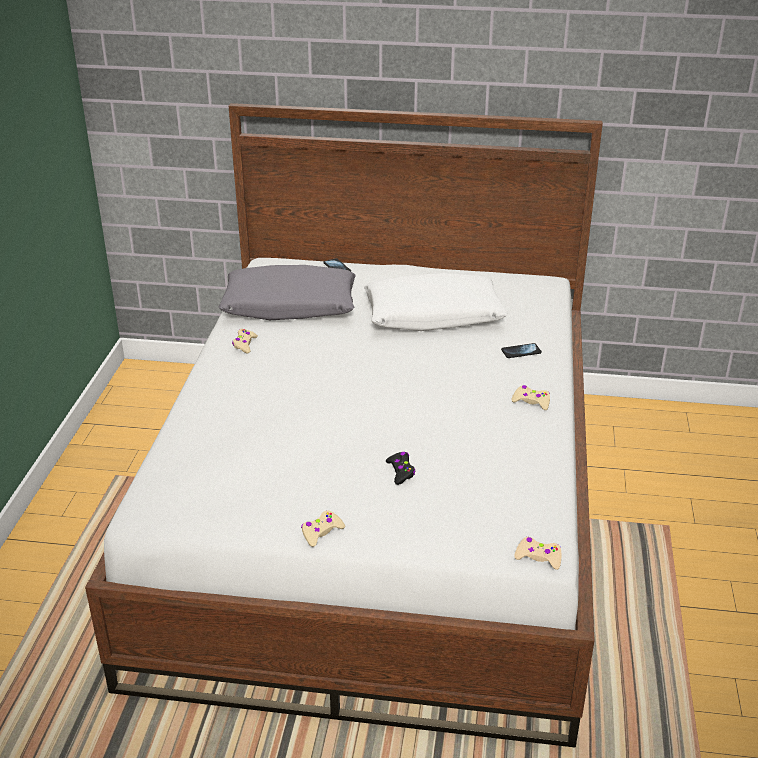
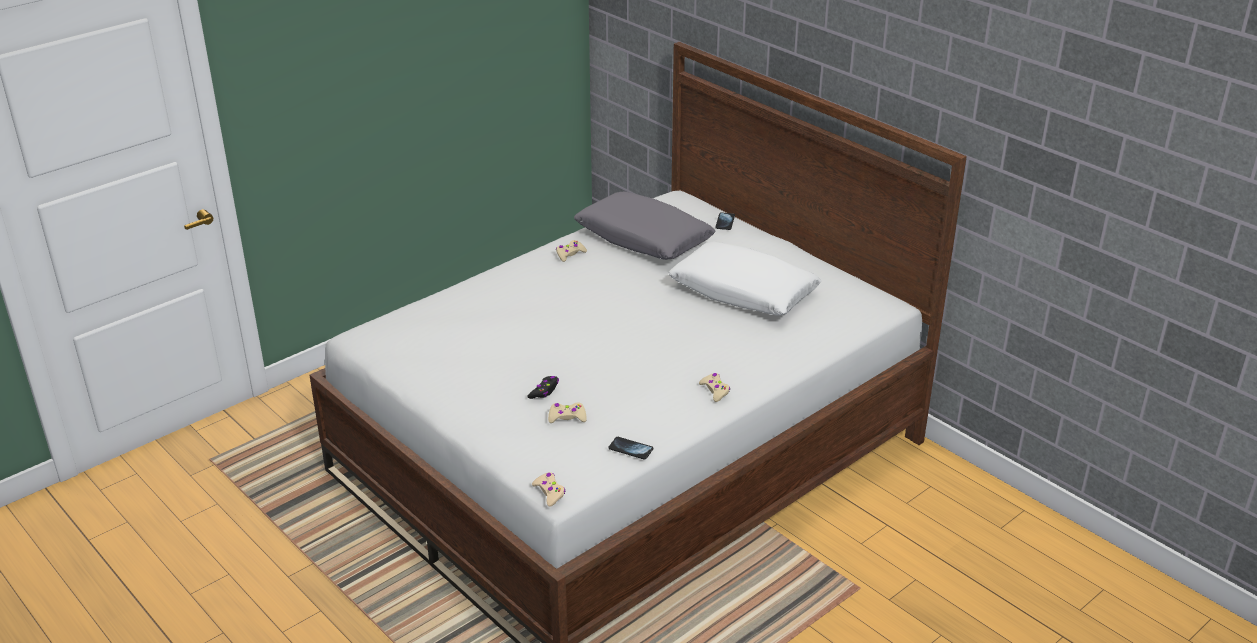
camera: 40 degrees right, 0 degrees up
beige game controller [301,510,345,547] -> beige game controller moved to [548,402,587,423]
phone [501,343,542,358] -> phone moved to [609,437,653,460]

